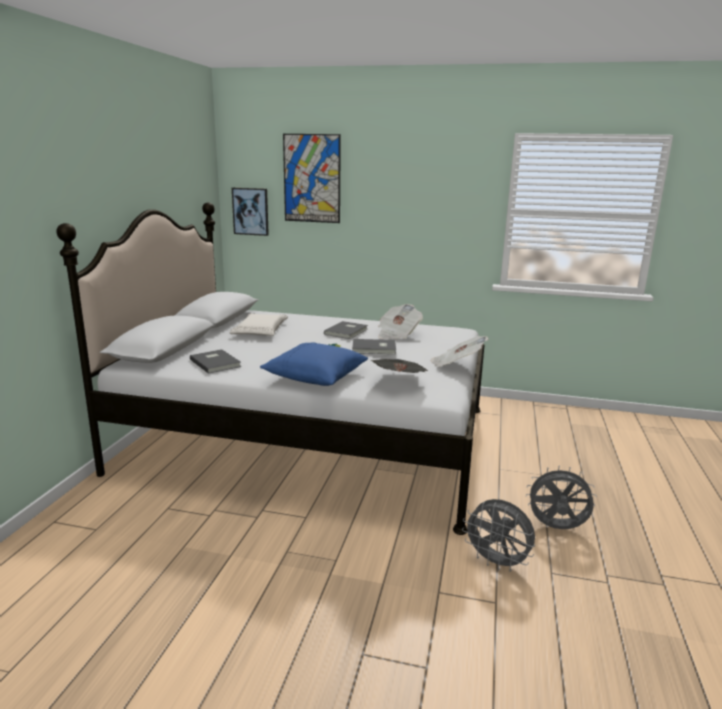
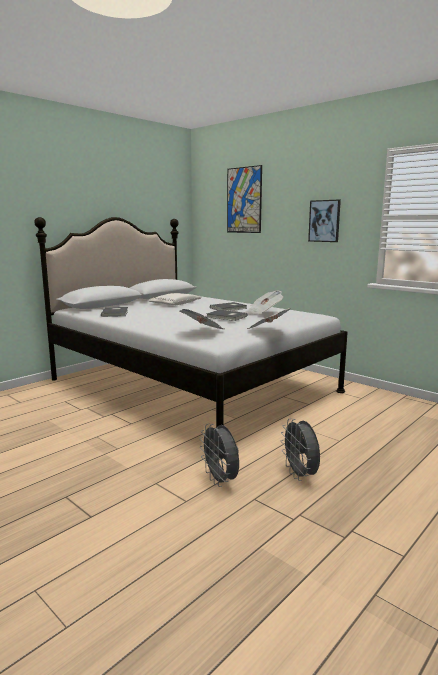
camera: 30 degrees right, 5 degrees down
picture [232,188,269,236] -> picture moved to [308,199,341,242]
blue pillow [260,343,368,386] -> none
grey fan [526,465,597,529] -> grey fan turned 150 degrees counterclockwise [281,418,320,481]

